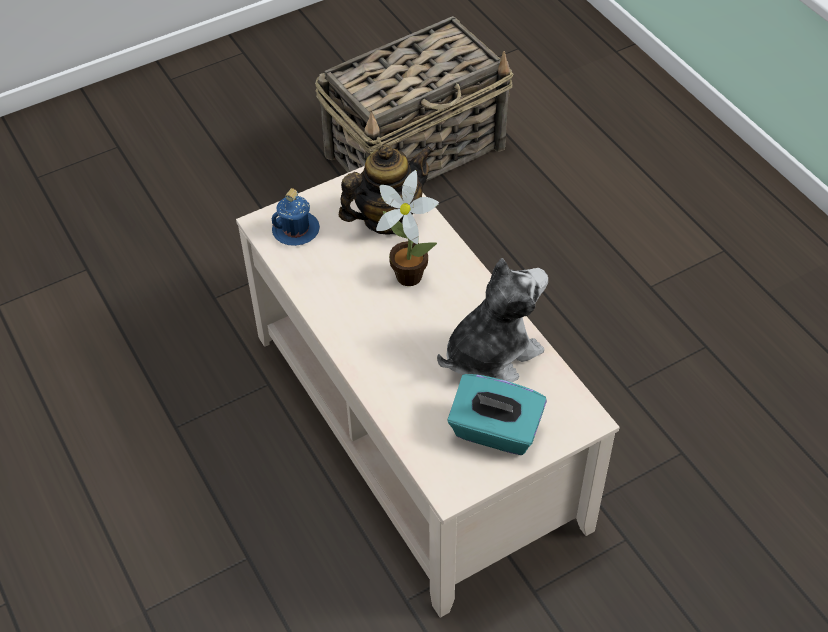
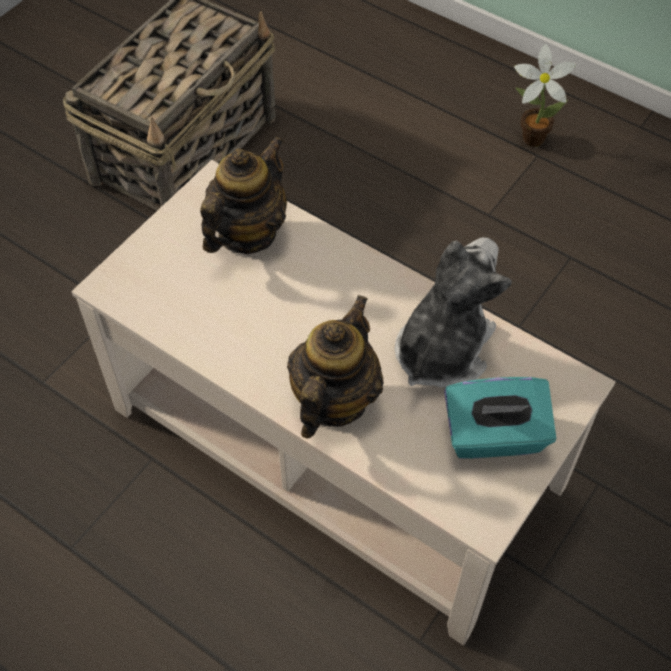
camera: 25 degrees left, 5 degrees up
blue mug [272,188,320,246] -> none
potted plant [376,170,439,286] -> potted plant moved to [514,44,576,146]
none -> teapot [287,295,384,439]

